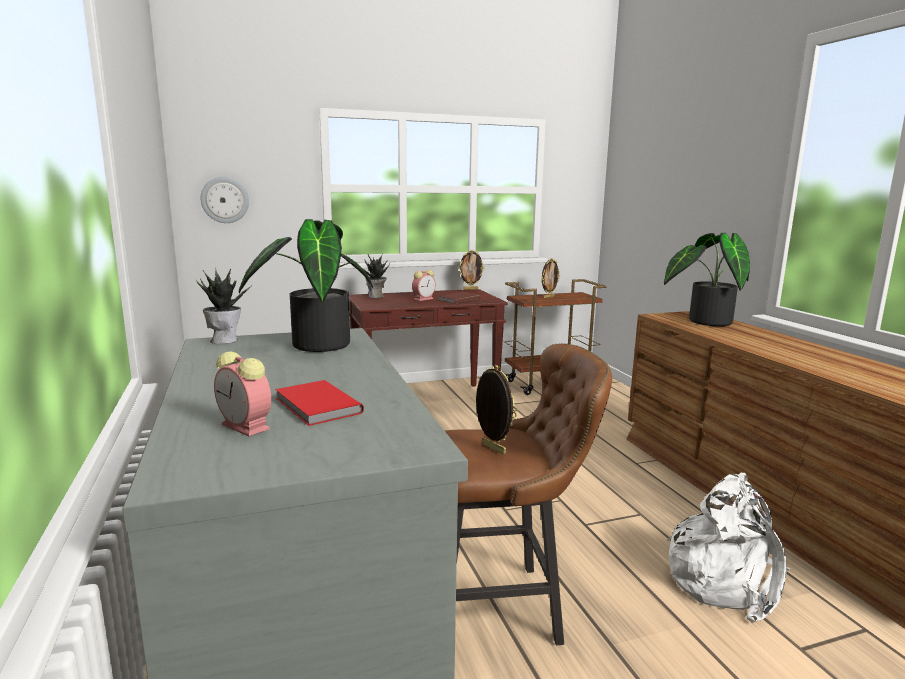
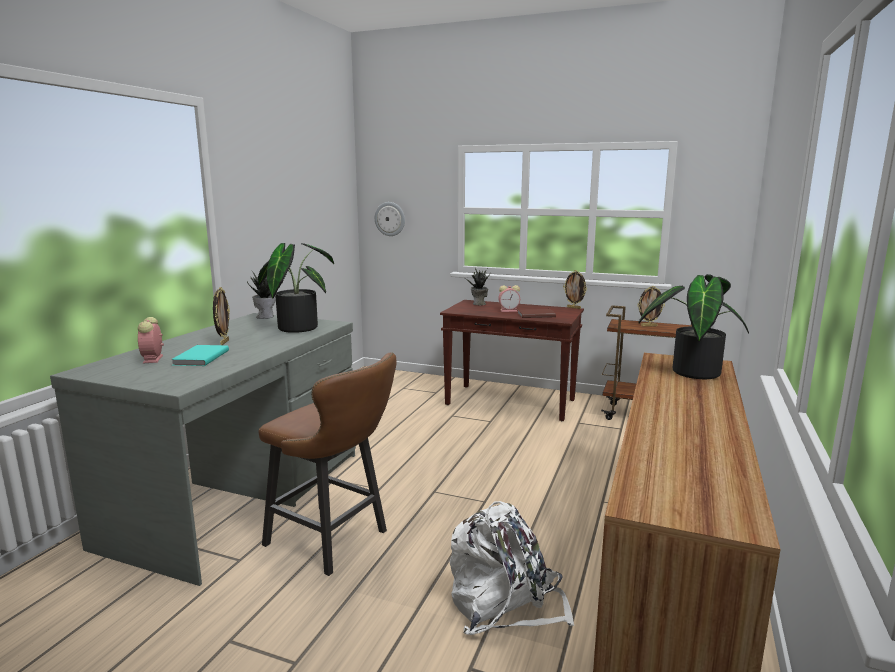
camera: 40 degrees right, 0 degrees up
red book [275,380,364,426] -> turquoise book [171,345,229,366]
picture frame [476,365,517,454] -> picture frame moved to [213,287,230,345]

